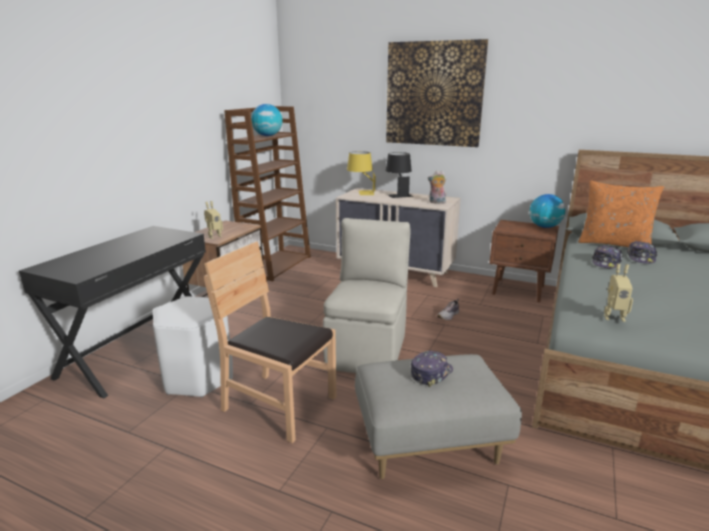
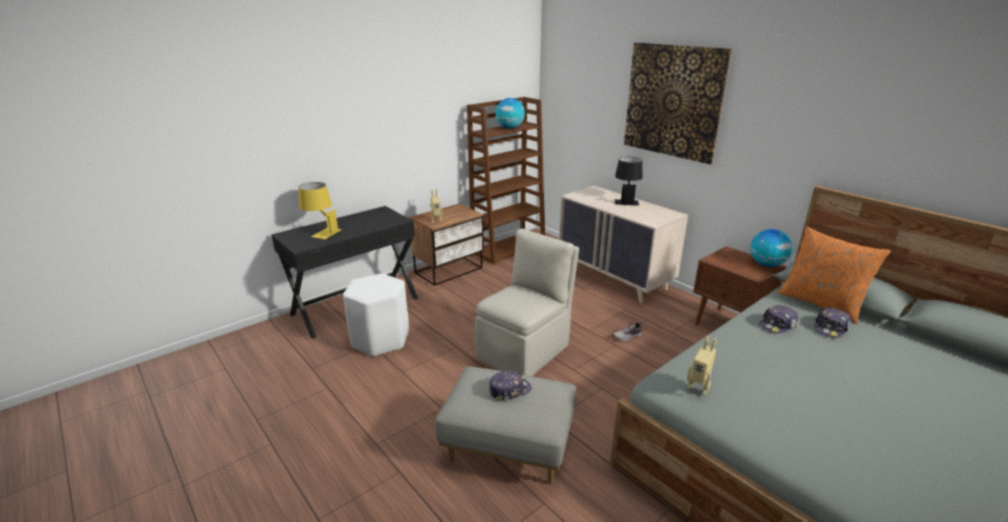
camera: 25 degrees right, 5 degrees up
brown chair [204,241,337,443] -> none
yellow table lamp [347,151,375,195] -> yellow table lamp moved to [298,182,342,239]
plush toy [428,171,446,204] -> none

